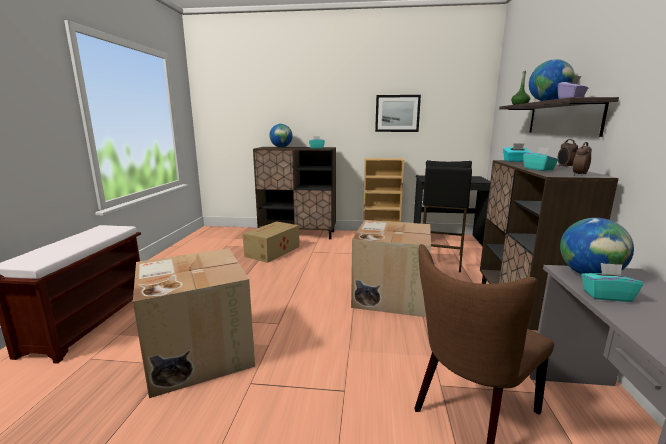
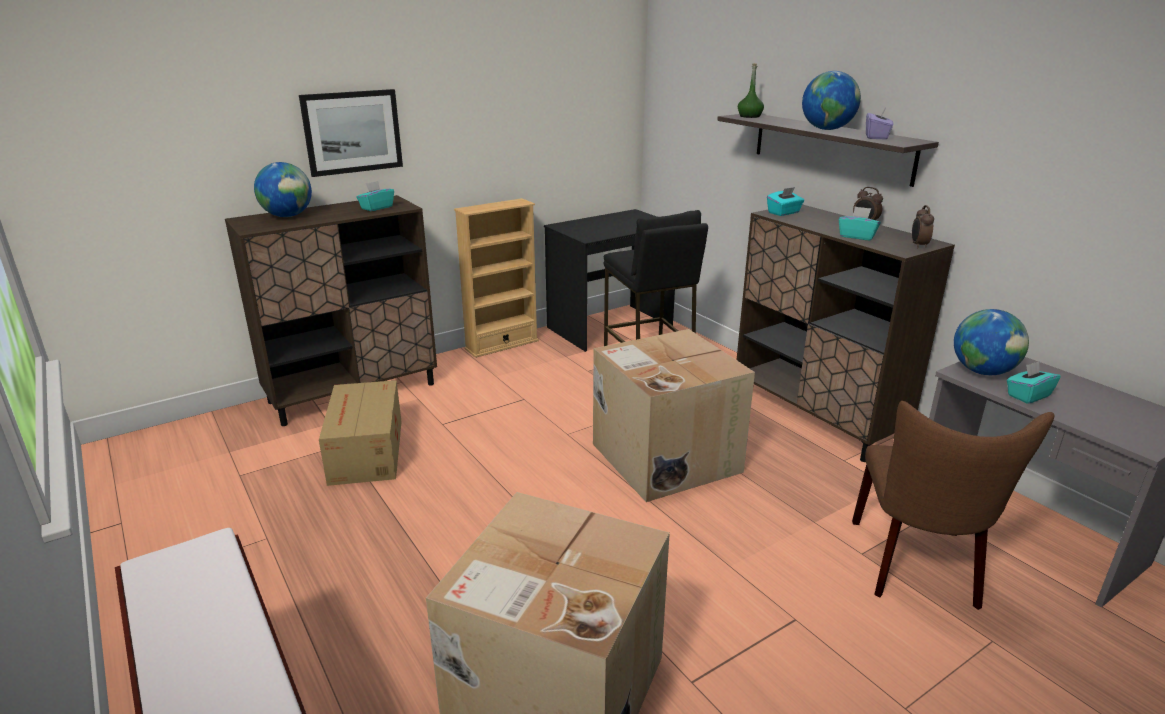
camera: 40 degrees left, 10 degrees up
picture [375,95,421,132] -> picture moved to [299,89,403,177]

